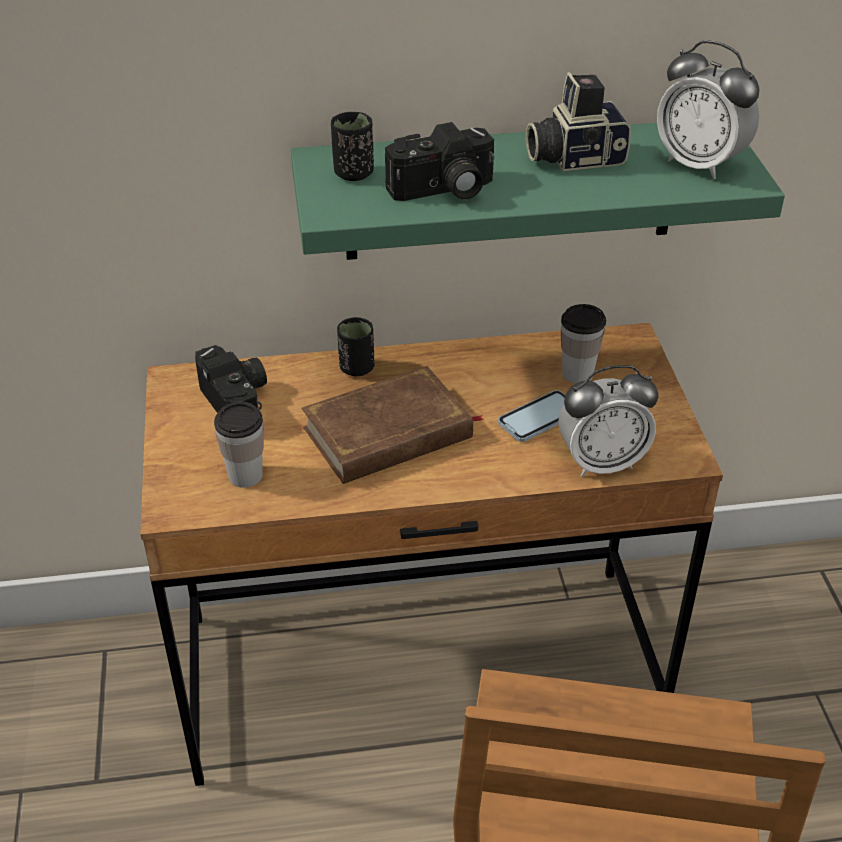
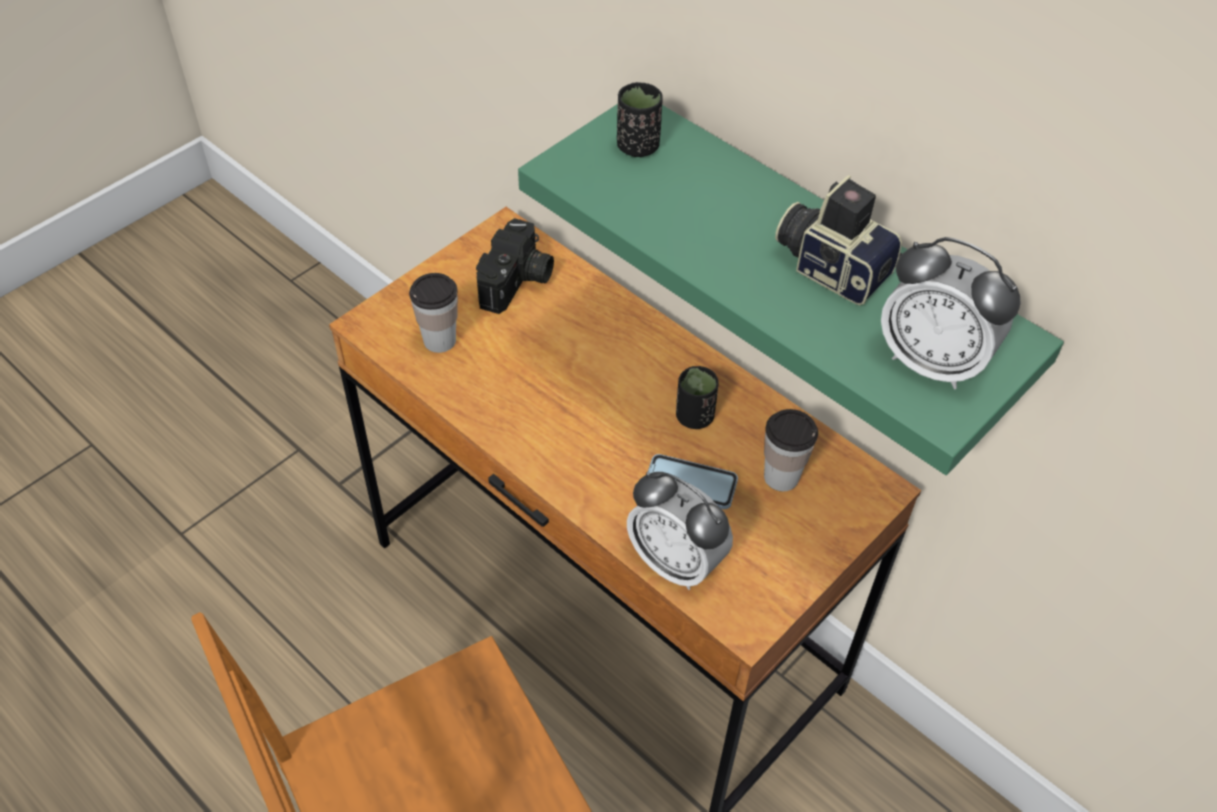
camera: 50 degrees right, 10 degrees up
brown book [302,366,484,484] -> none
black cup [337,317,374,376] -> black cup moved to [676,366,719,429]
camera [385,122,494,201] -> none
alarm clock [657,40,759,179] -> alarm clock turned 60 degrees counterclockwise [881,237,1020,389]

